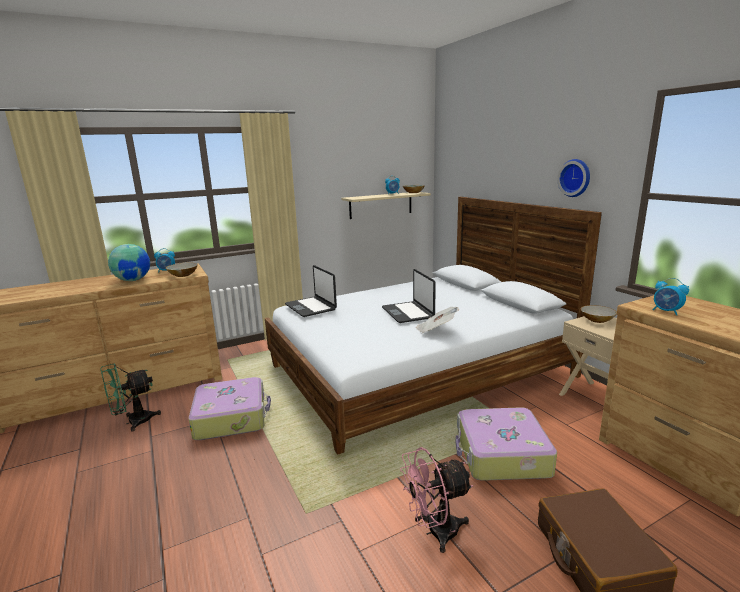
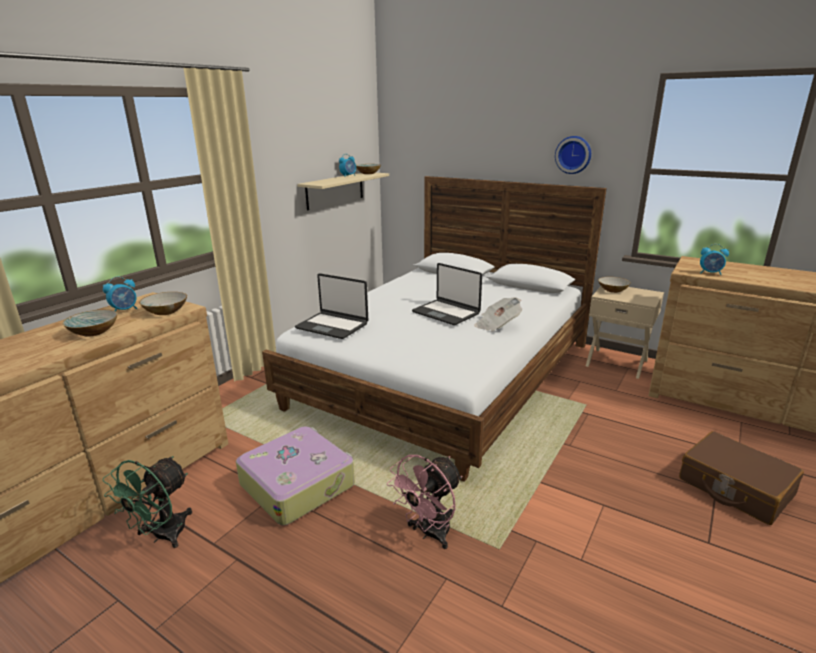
camera: 30 degrees left, 5 degrees up
globe [108,244,150,281] -> bowl [62,310,118,337]
pink fan [400,447,473,553] -> pink fan moved to [387,455,463,549]
suitcase [455,407,557,481] -> none

